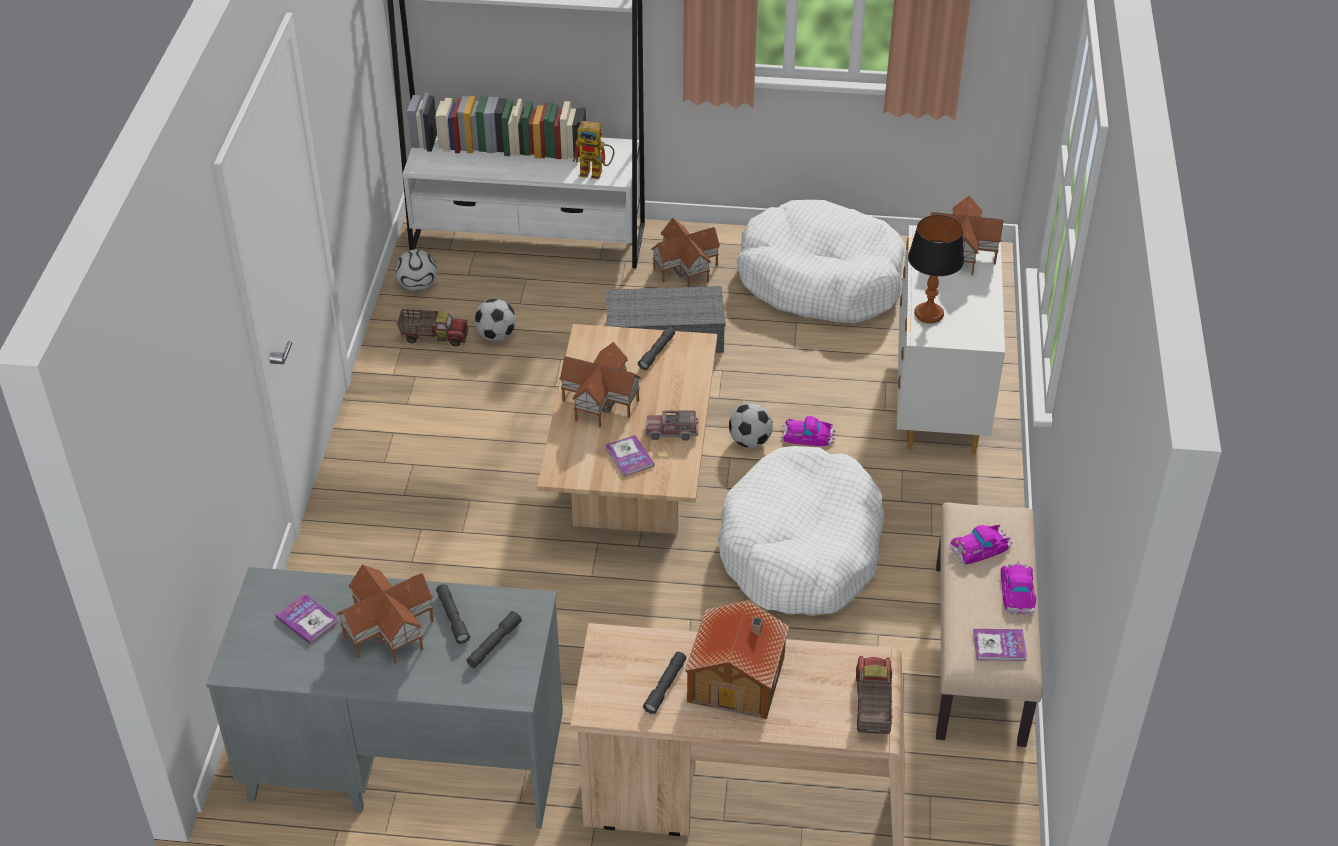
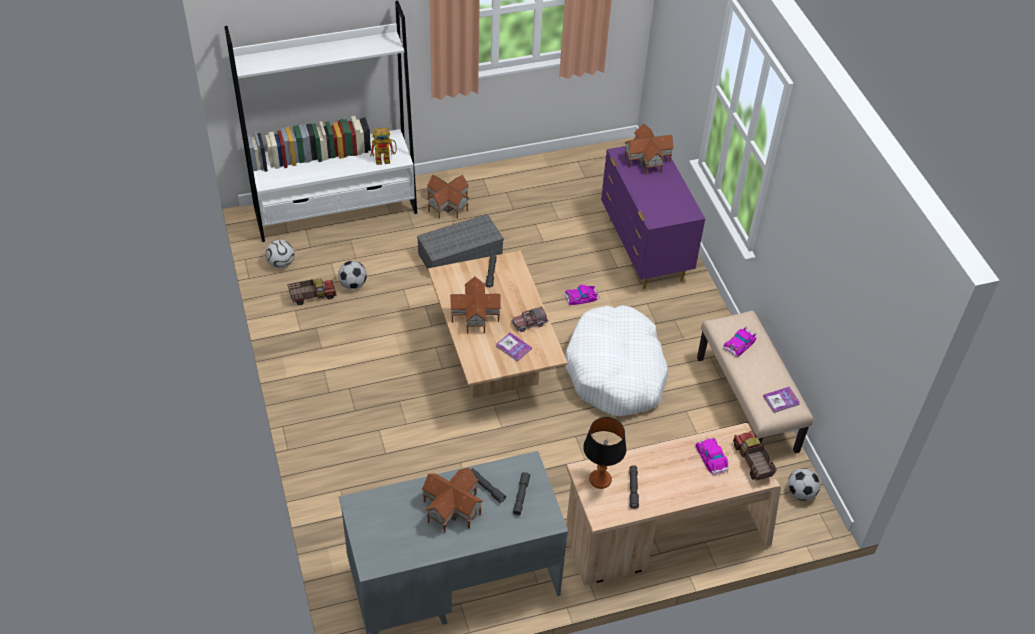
camera: 25 degrees left, 5 degrees up
book [276,593,339,644] -> none
toy house [685,600,789,719] -> none
football [729,403,773,448] -> football moved to [788,468,820,501]
white dog bed [737,200,905,323] -> none
white dresser [897,225,1005,455] -> purple dresser [601,146,705,289]
table lamp [908,215,964,323] -> table lamp moved to [583,417,626,489]
toy car [1001,561,1036,616] -> toy car moved to [695,438,729,475]

